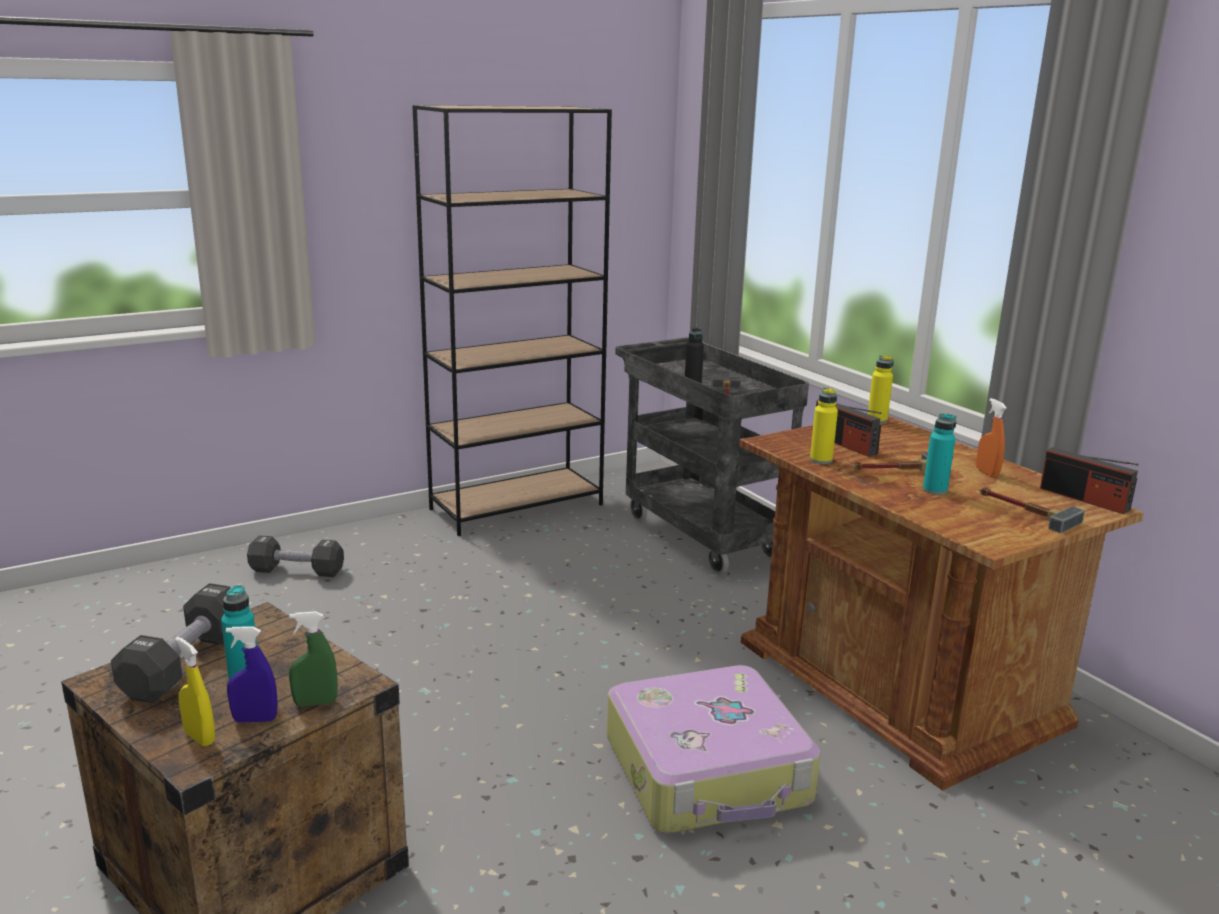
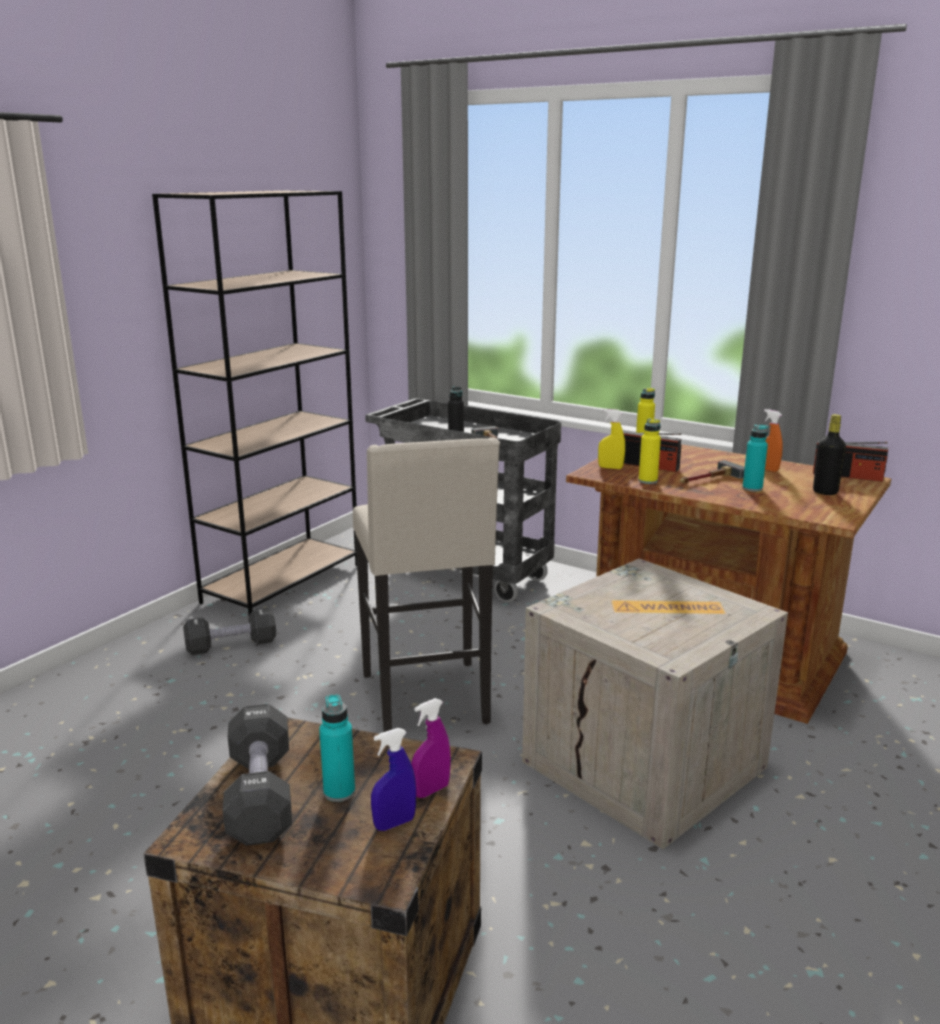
camera: 25 degrees left, 0 degrees up
yellow spray bottle [175,637,215,746] -> yellow spray bottle moved to [598,409,625,469]
black dumbbell [247,536,344,577] -> black dumbbell moved to [183,608,276,655]
green spray bottle [289,611,338,707] -> purple spray bottle [411,698,451,798]
suitcase [607,665,821,833] -> crate [522,558,788,849]
hammer [979,487,1085,533] -> black bottle [813,414,846,495]
none -> beige stool [353,437,500,732]

